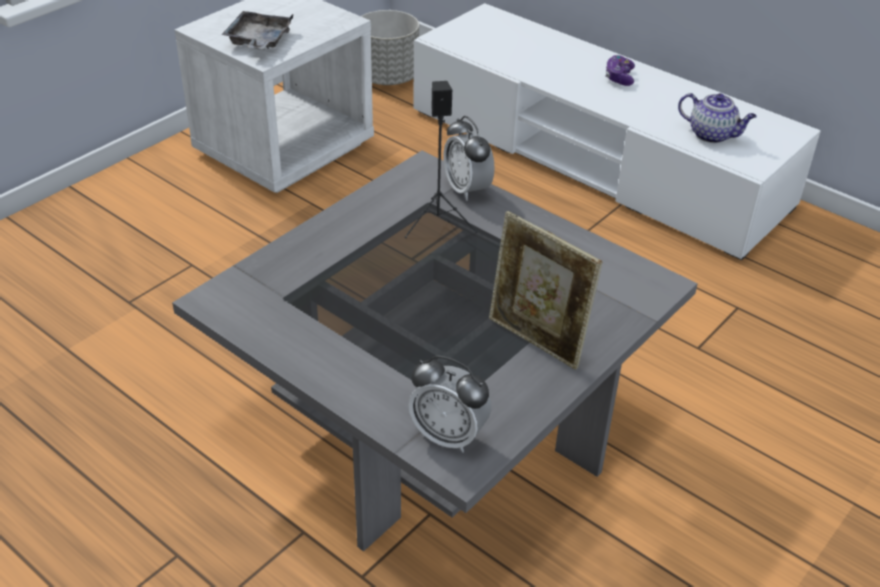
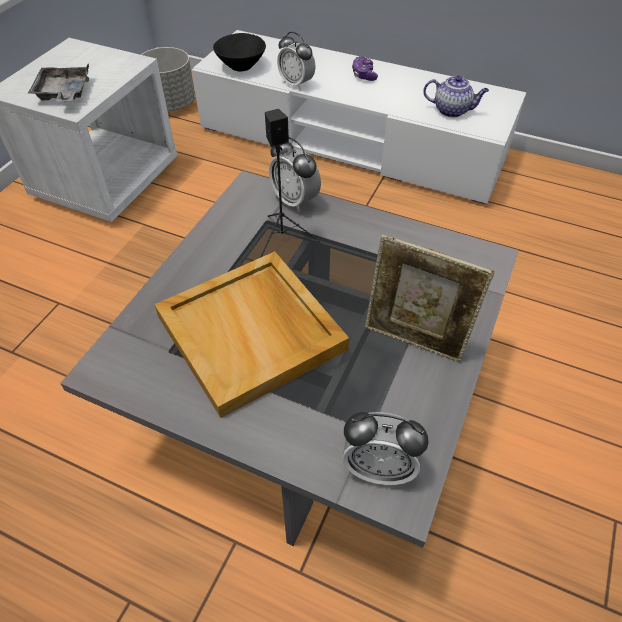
camera: 15 degrees left, 10 degrees up
none -> beige tray [154,251,349,418]
none -> black bowl [213,33,266,71]
none -> alarm clock [277,32,315,90]

